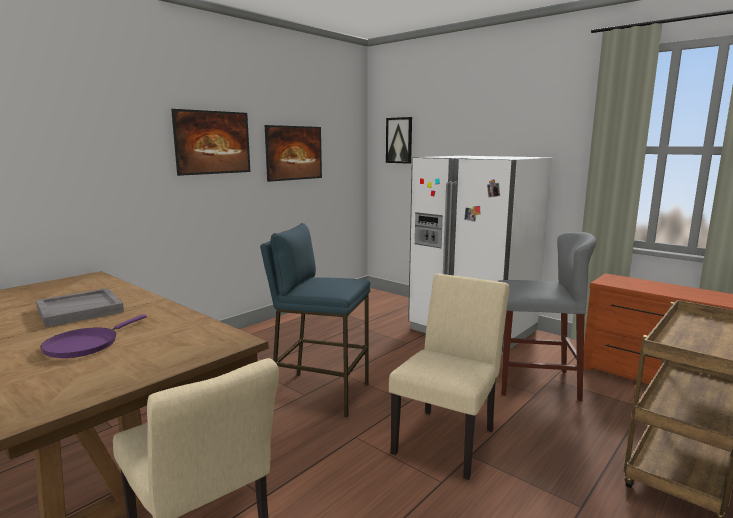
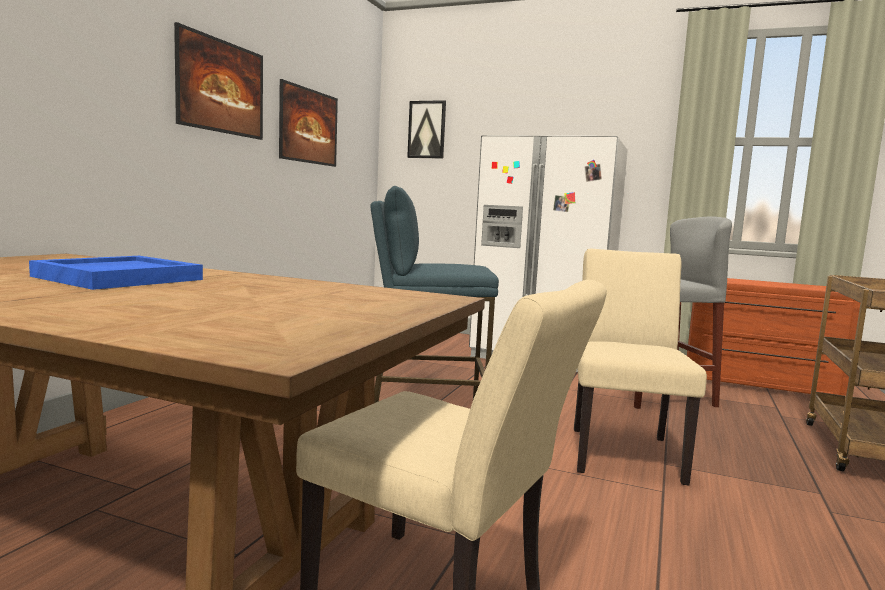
camera: 20 degrees left, 5 degrees down
grey tray [36,288,124,328] -> blue tray [29,256,203,290]
purple frying pan [40,314,147,358] -> none

